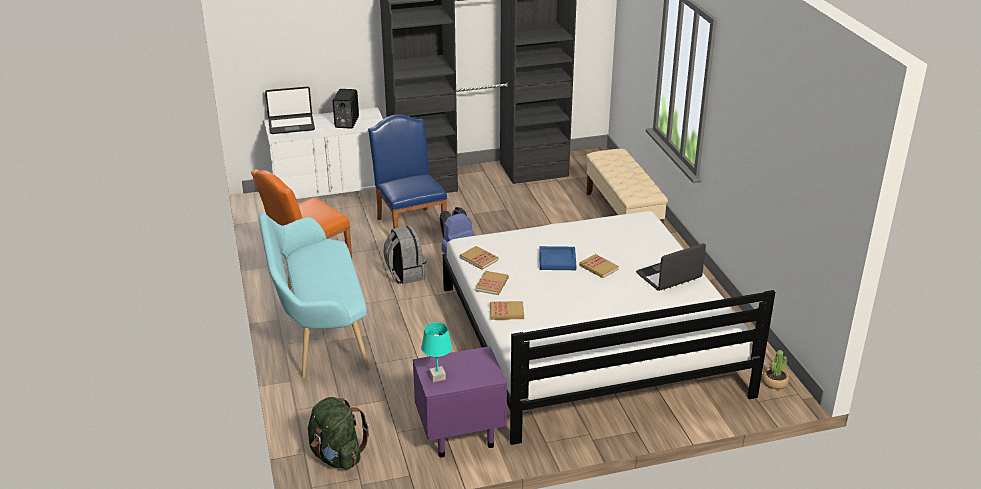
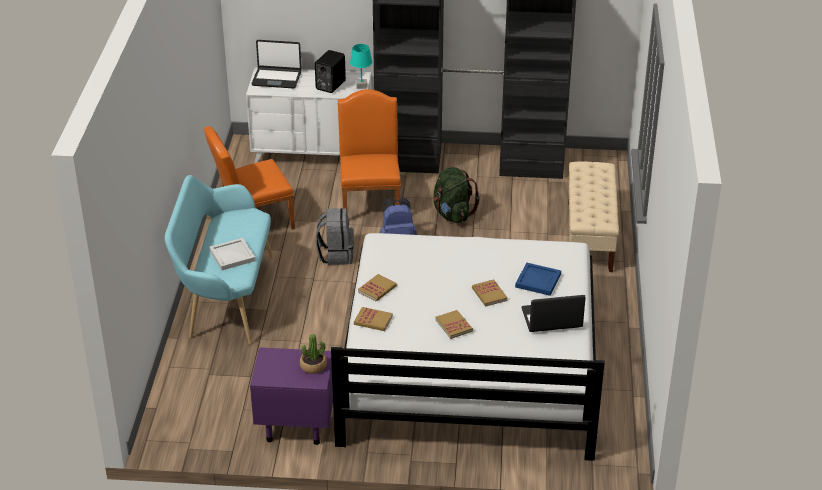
camera: 20 degrees right, 5 degrees up
green backpack [308,397,369,470] -> green backpack moved to [433,167,480,223]
blue chair [368,114,447,229] -> orange chair [338,89,401,208]
turquoise table lamp [421,322,452,382] -> turquoise table lamp moved to [350,44,373,89]
book [460,246,499,270] -> book moved to [435,310,473,339]
blue tray [539,246,576,270] -> blue tray moved to [515,263,561,296]
potted plant [762,350,789,389] -> potted plant moved to [300,334,327,374]
none -> white tray [209,238,256,270]

